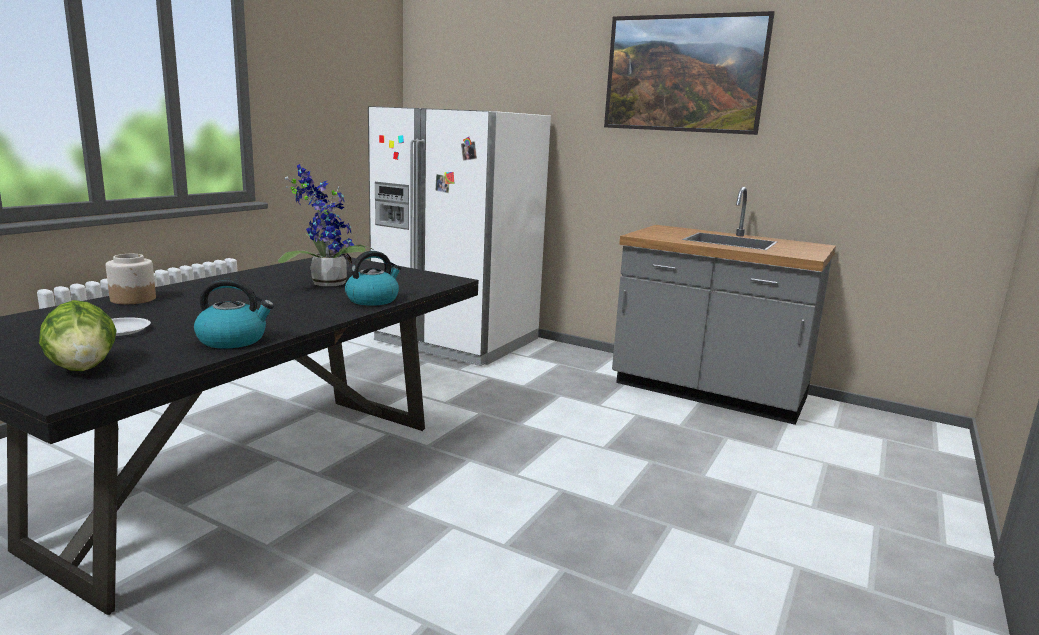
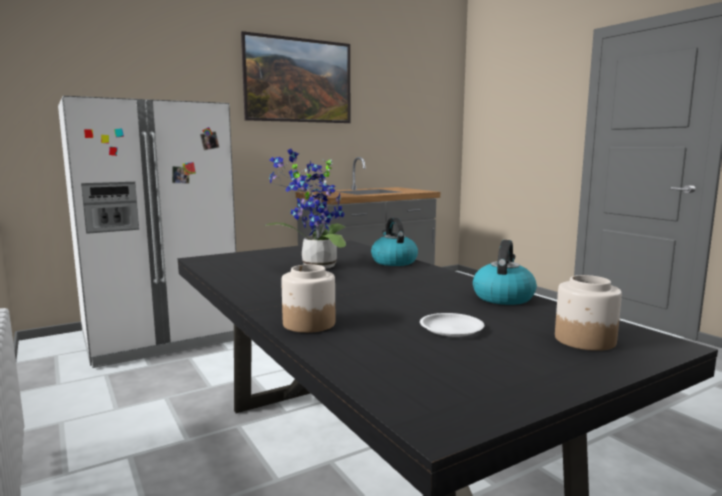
camera: 60 degrees left, 5 degrees down
lettuce [39,300,117,371] -> jar [555,275,622,351]

